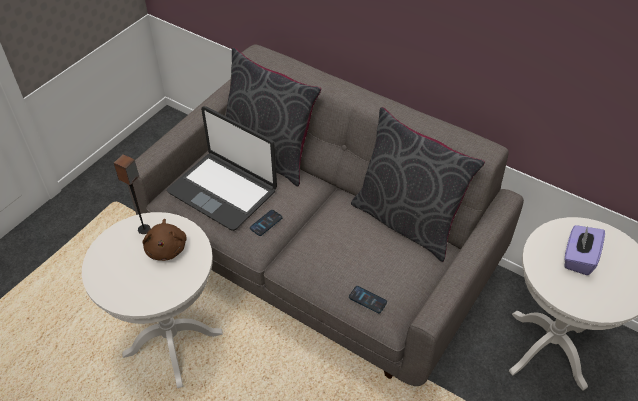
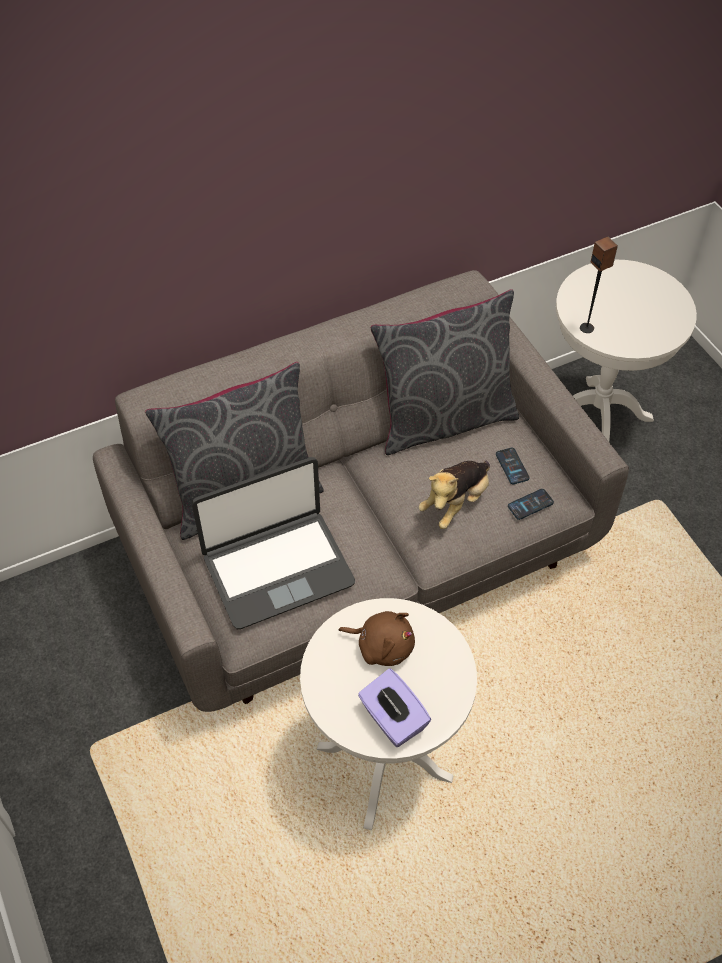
camera: 60 degrees left, 5 degrees up
speaker [114,154,151,234] -> speaker moved to [580,237,618,333]
phone [250,210,283,236] -> phone moved to [496,448,530,484]
purple tissue box [564,225,605,275] -> purple tissue box moved to [358,669,431,747]
none -> plush toy [418,461,490,529]

